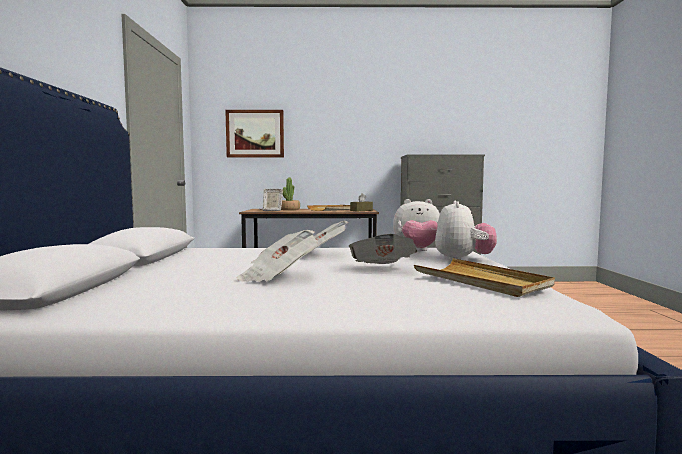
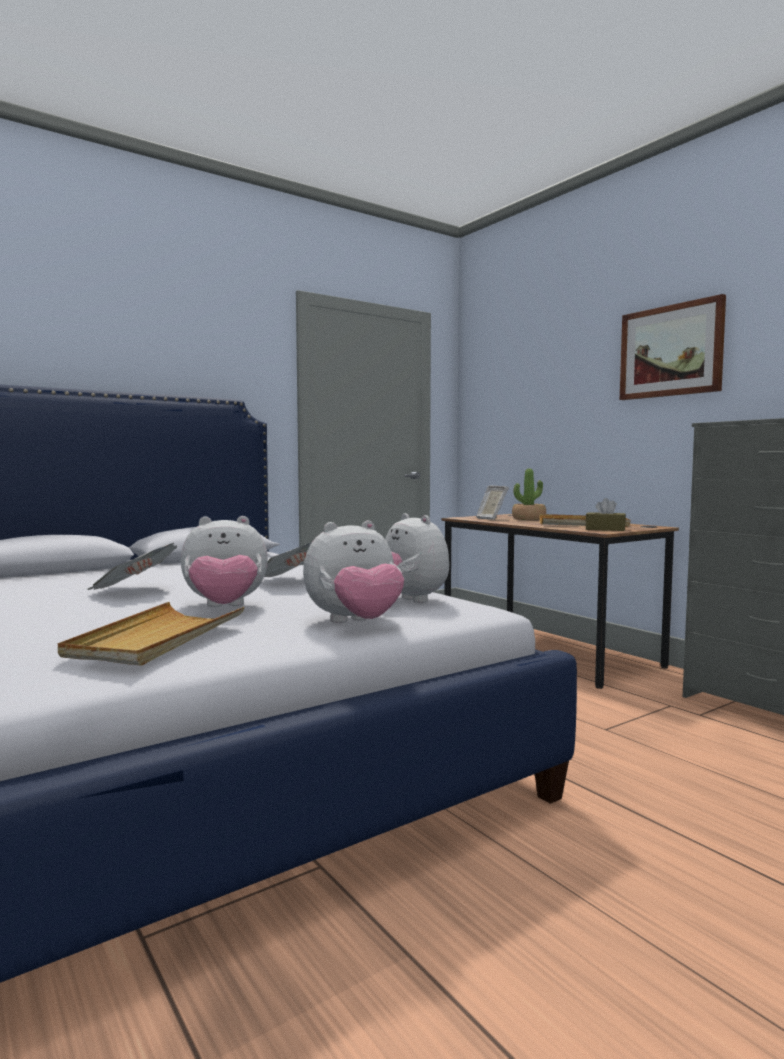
camera: 55 degrees right, 0 degrees up
picture [225,110,284,158] -> picture moved to [620,294,726,400]
newspaper [349,234,418,264] -> plush toy [181,516,268,607]

